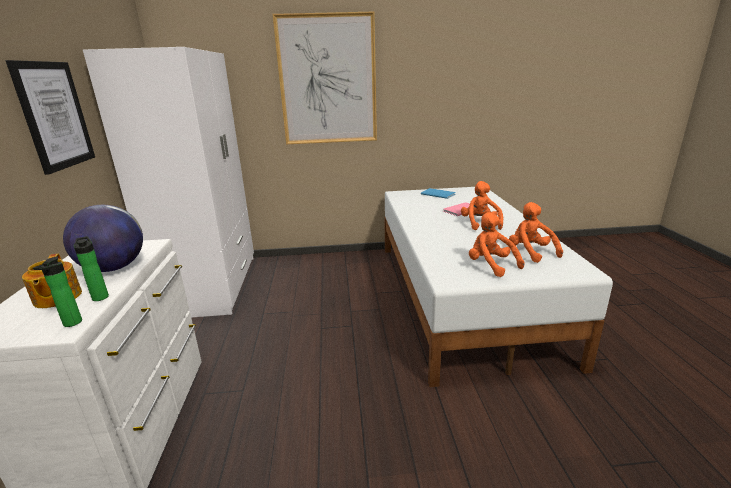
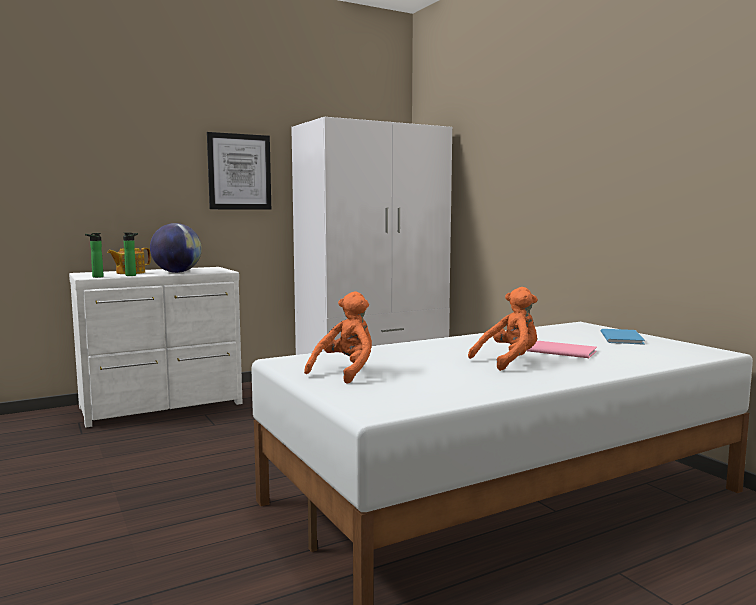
camera: 65 degrees right, 15 degrees down
picture [273,12,377,144] -> none
orange plush toy [509,202,563,263] -> none

